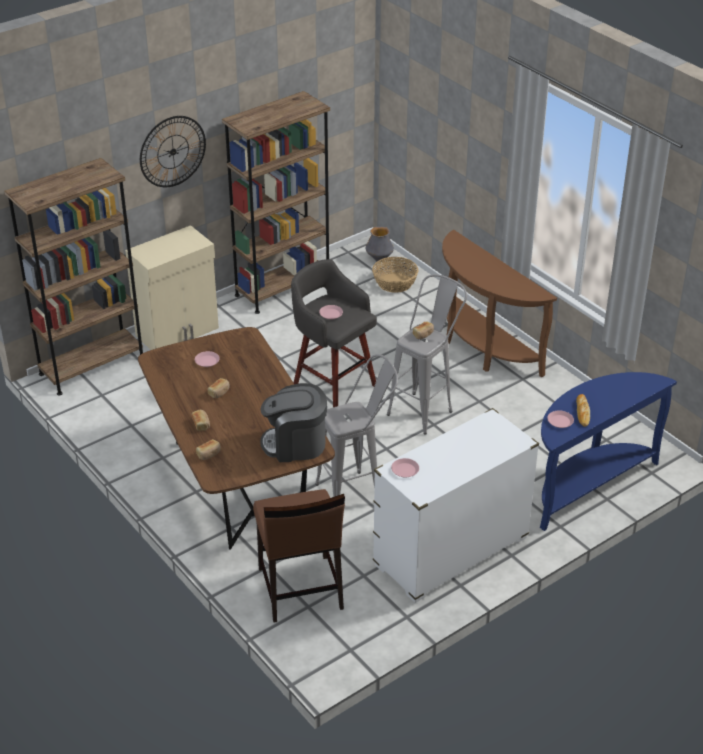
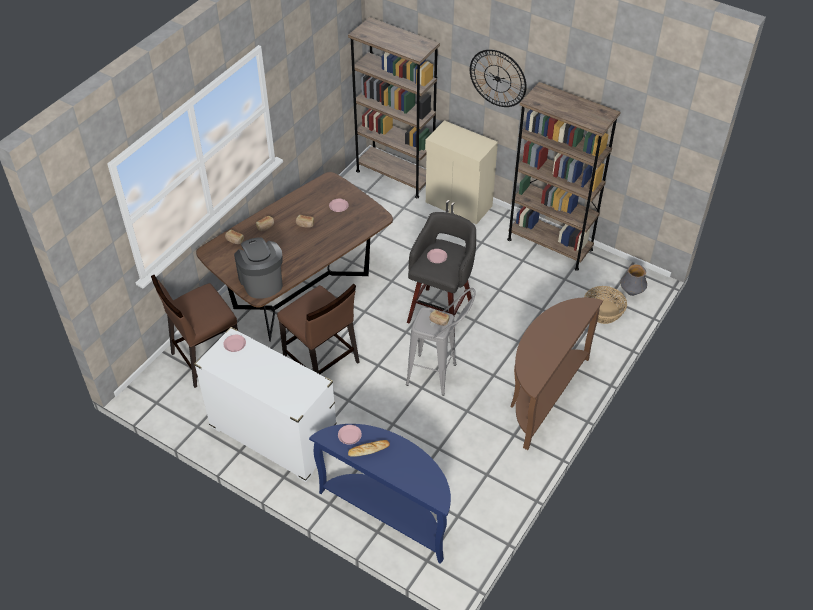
camera: 70 degrees right, 10 degrees up
grey stool [316,354,398,497] -> brown chair [277,283,360,374]

